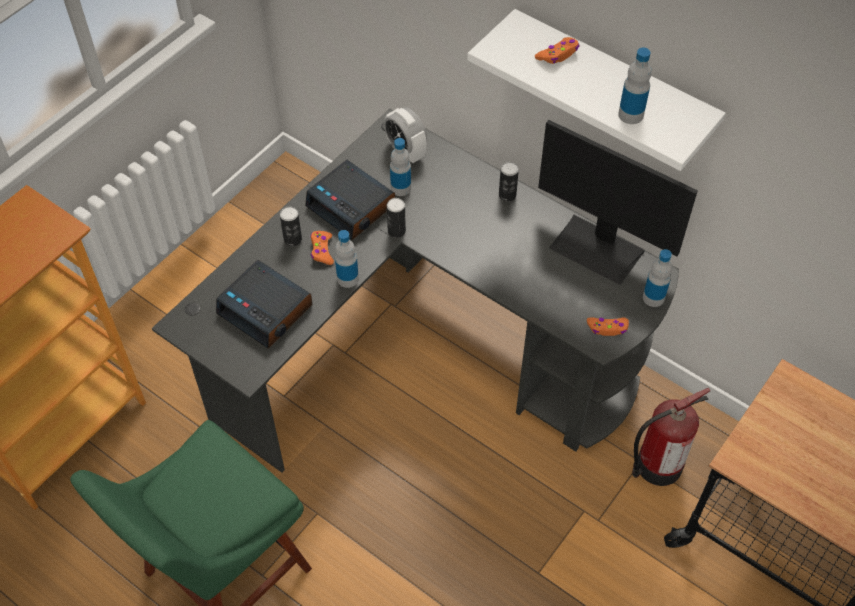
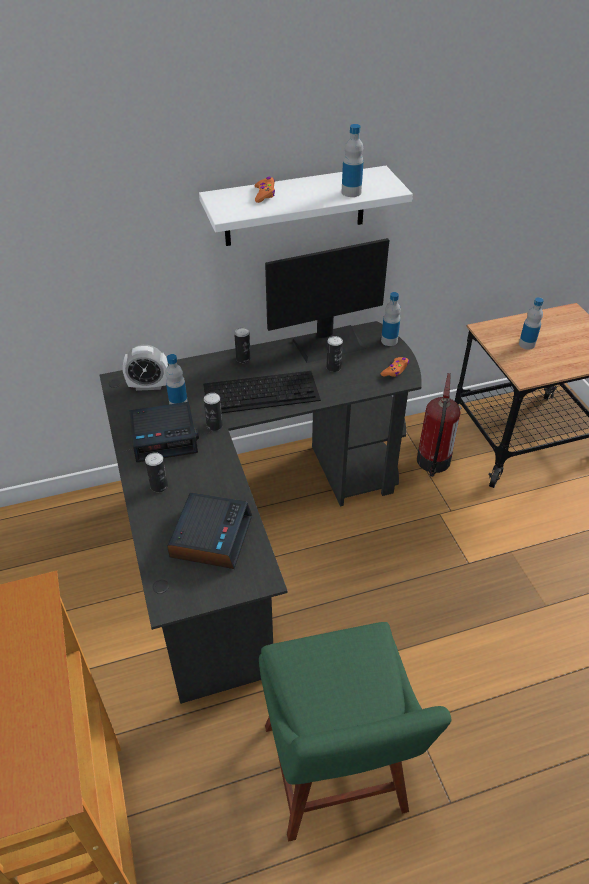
camera: 55 degrees left, 10 degrees down
alarm clock [216,260,312,348] -> alarm clock turned 60 degrees counterclockwise [167,493,252,569]
orange game controller [311,231,334,265] -> none
bottle [335,230,359,288] -> bottle moved to [519,297,544,350]
none -> keyboard [203,371,321,413]
none -> can [326,336,343,372]

